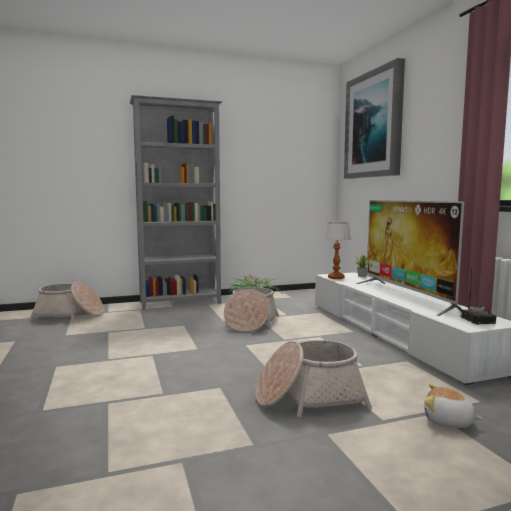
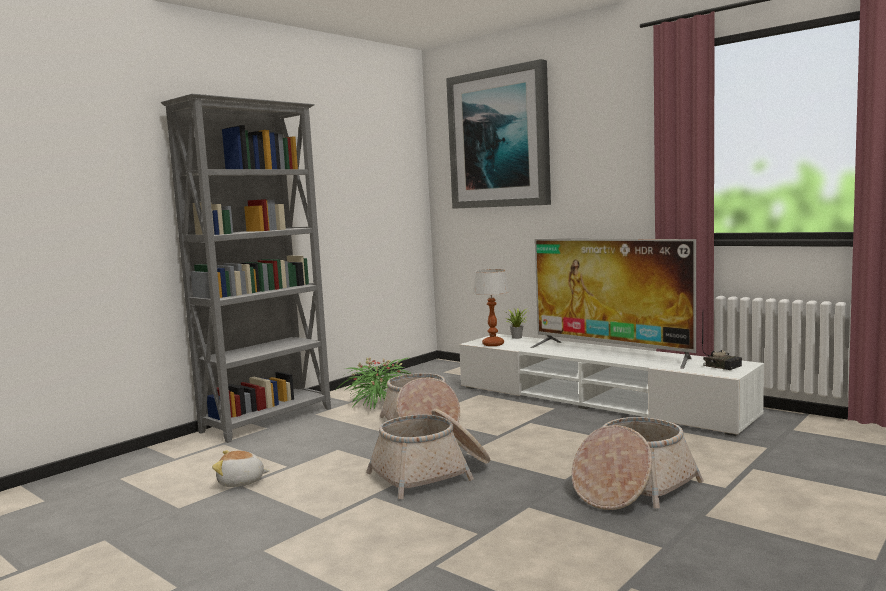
camera: 30 degrees left, 0 degrees up
basket [30,282,104,321] -> basket moved to [366,409,490,499]
plush toy [424,384,483,428] -> plush toy moved to [212,450,270,487]

